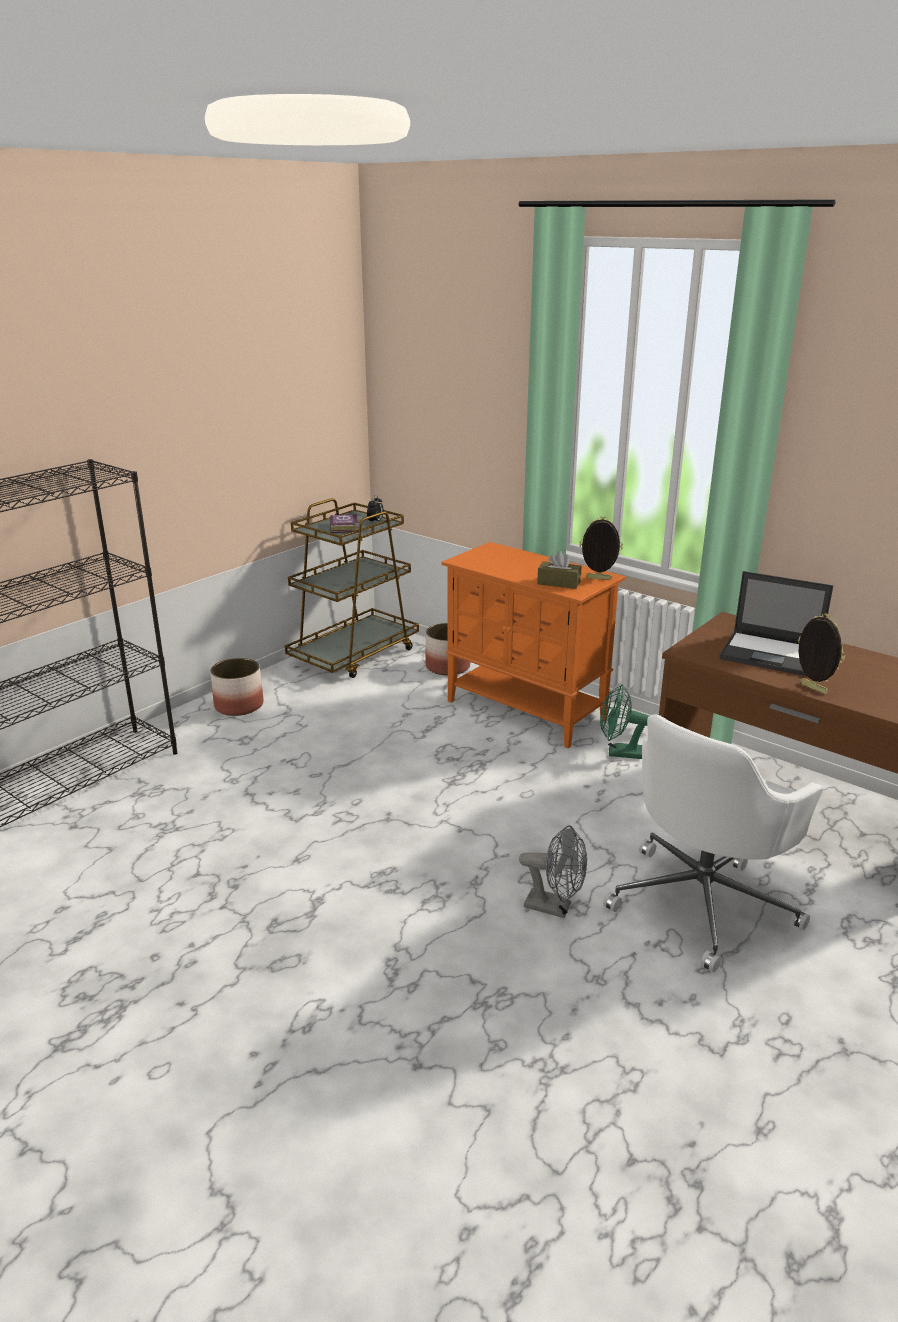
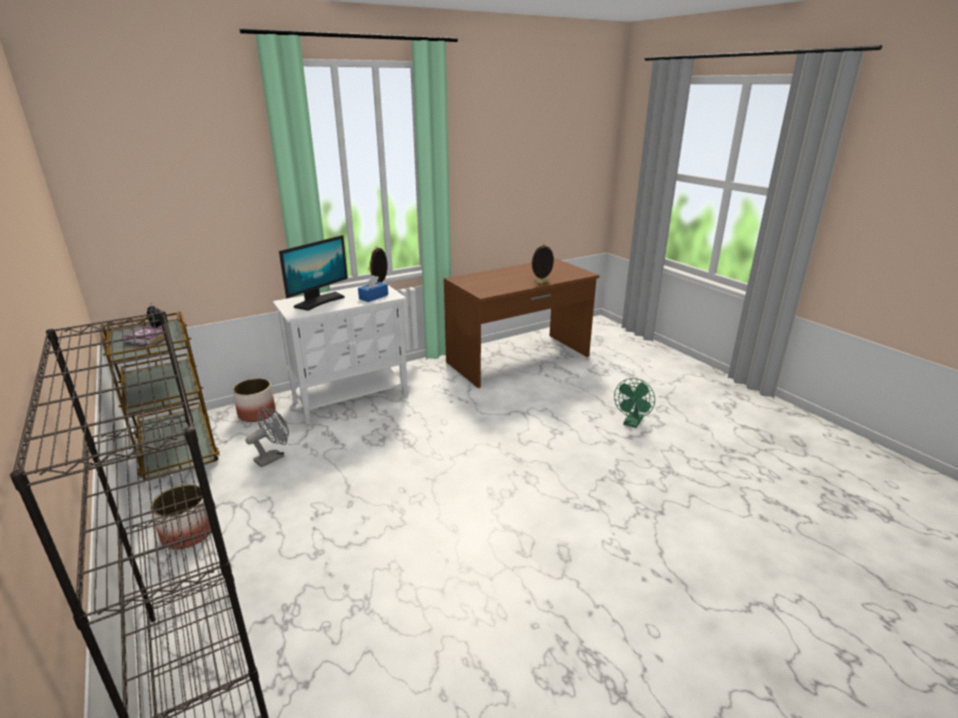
camera: 70 degrees left, 0 degrees up
orange cabinet [442,542,625,748] -> white cabinet [273,282,408,425]
grey fan [519,825,587,918] -> grey fan moved to [246,407,289,467]
brown tissue box [537,551,581,589] -> blue tissue box [358,275,388,302]
green fan [600,685,649,759] -> green fan moved to [614,378,655,428]
white office chair [603,715,824,973] -> none
laptop [719,571,834,676] -> none
none -> monitor [279,235,348,311]

